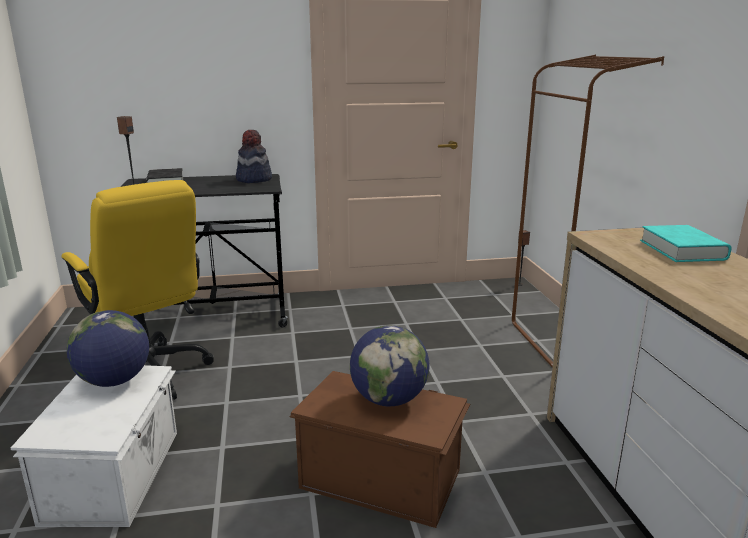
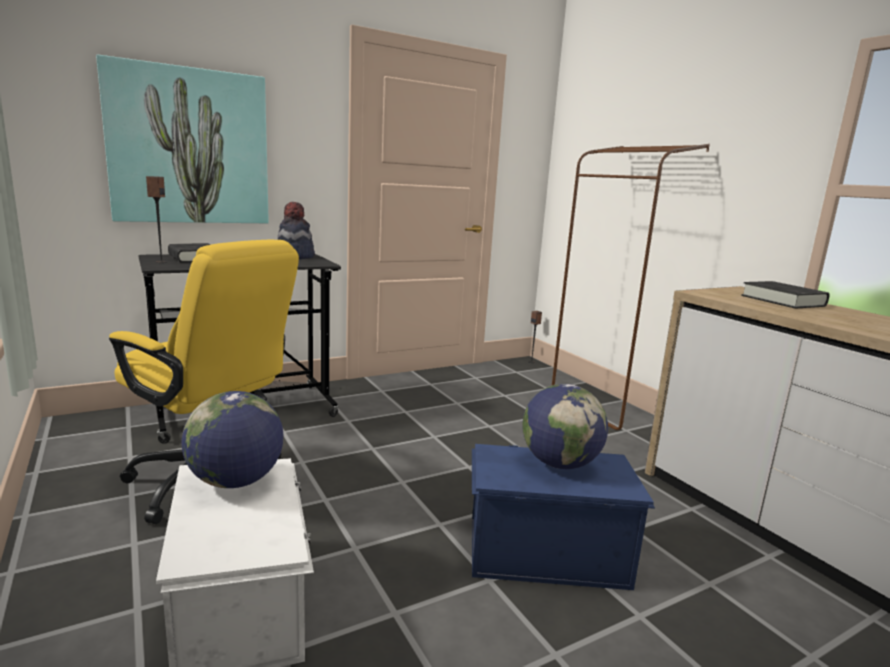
camera: 20 degrees left, 5 degrees down
brown storage box [290,371,470,528] -> blue storage box [472,444,655,590]
turquoise book [640,225,731,262] -> black book [741,281,830,309]
none -> picture [96,55,269,224]

